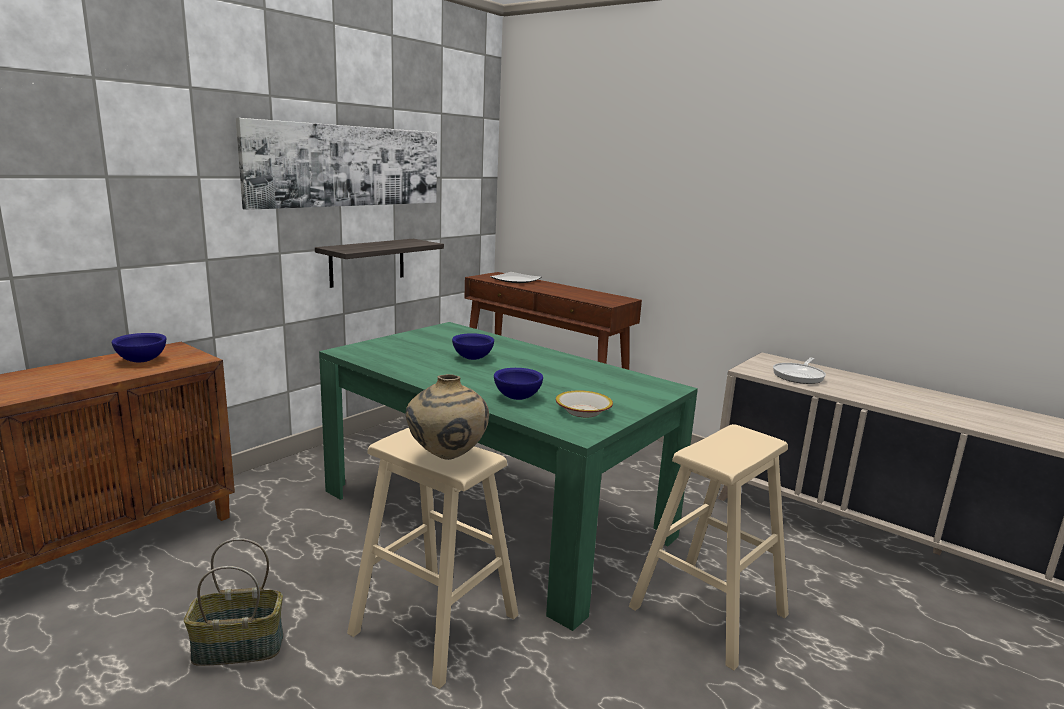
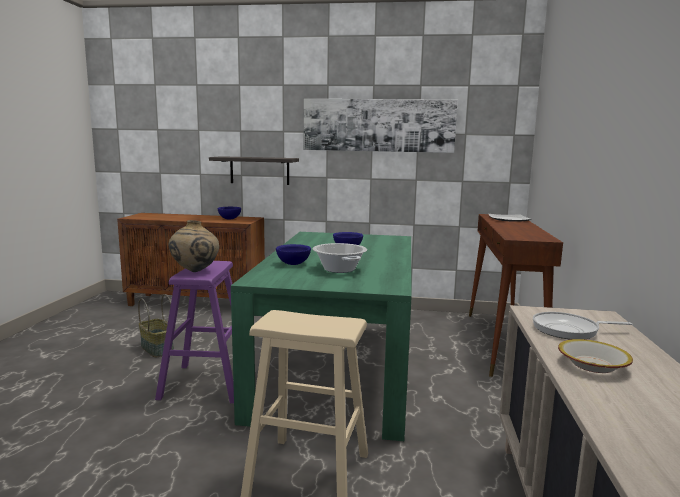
camera: 60 degrees right, 5 degrees down
shelf [315,239,444,288] -> shelf moved to [209,156,299,185]
beige stool [347,428,519,689] -> purple stool [155,261,234,404]
bowl [556,390,613,417] -> bowl moved to [558,339,633,373]
none -> cooking pot [312,243,367,273]

